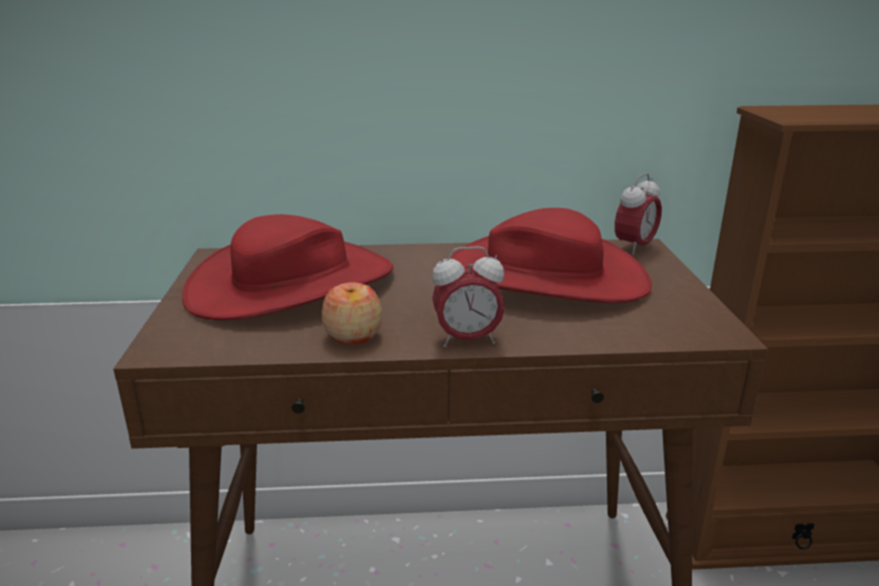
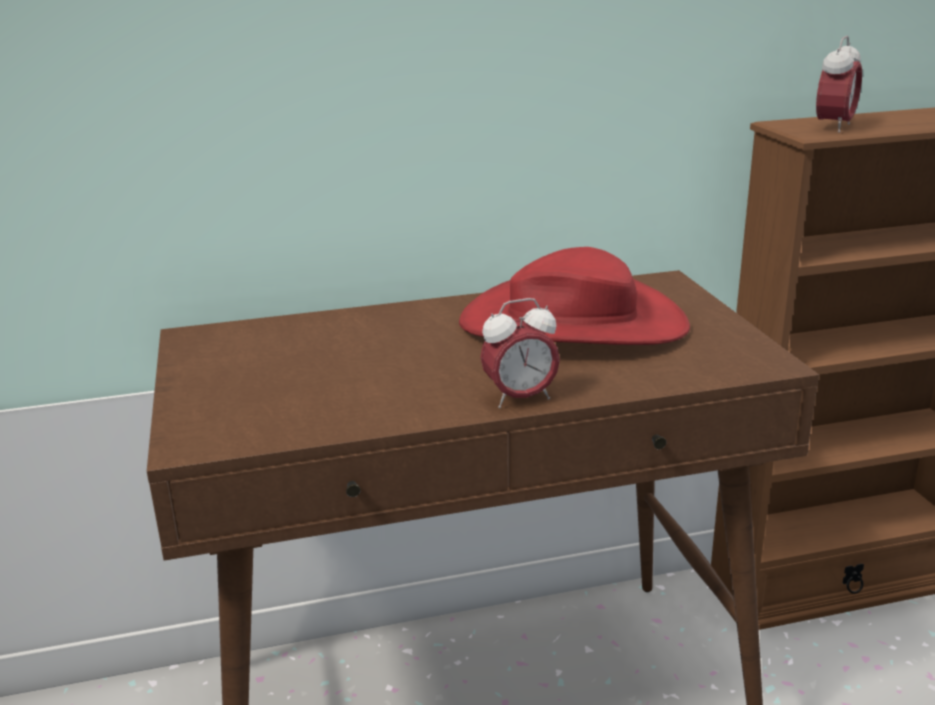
camera: 10 degrees left, 0 degrees up
red hat [182,214,394,320] -> none
apple [322,282,382,345] -> none
alarm clock [615,173,662,255] -> alarm clock moved to [816,36,862,133]

